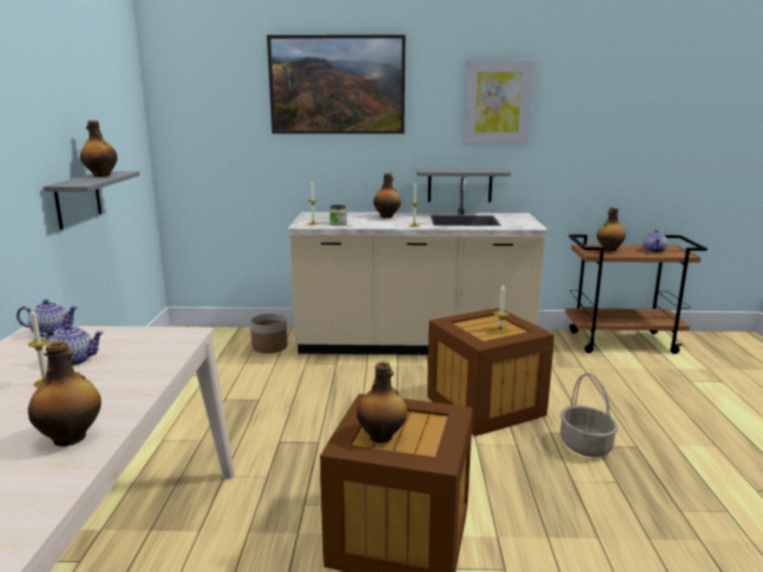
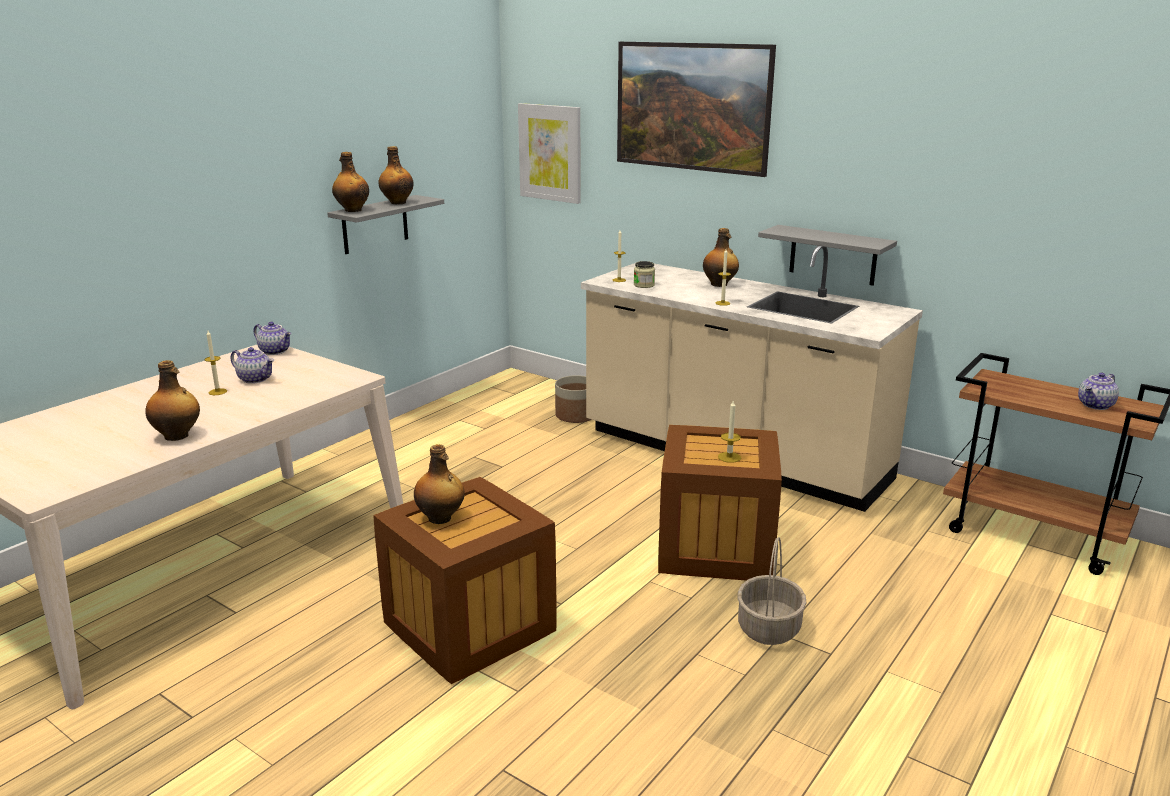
camera: 35 degrees right, 5 degrees up
picture [463,60,534,144] -> picture moved to [518,103,580,204]
bottle [597,207,626,251] -> bottle moved to [332,152,369,212]

